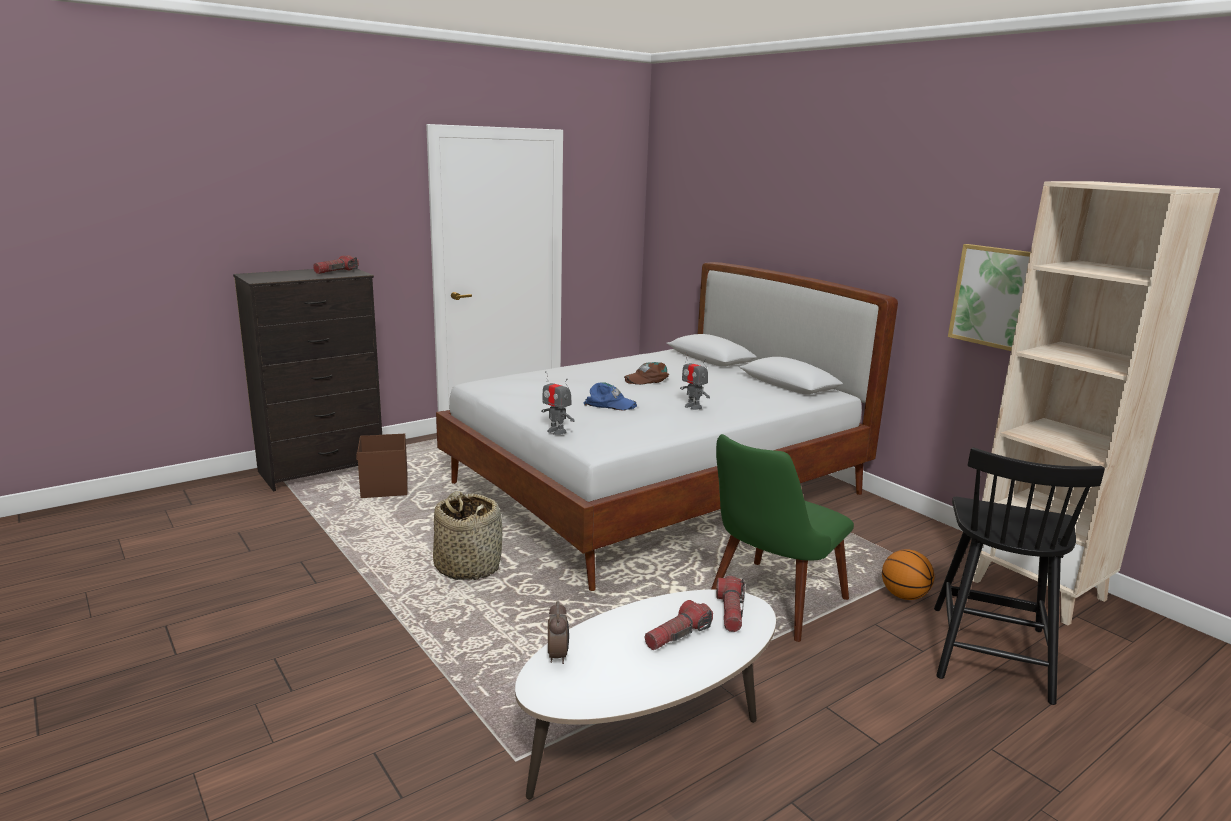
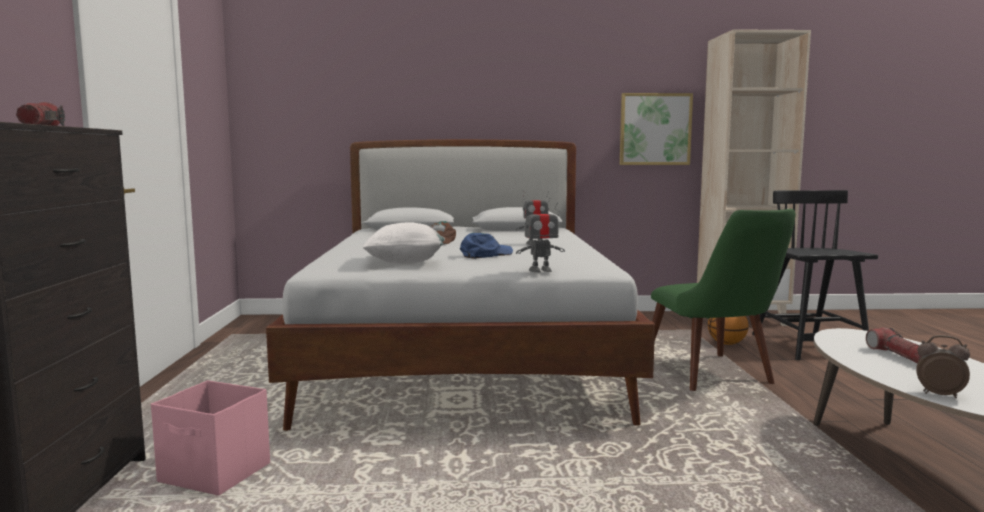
camera: 55 degrees left, 10 degrees down
brown storage box [356,433,408,498] -> pink storage box [151,380,270,496]
basket [433,491,502,580] -> none
flashlight [716,576,745,632] -> none
black chair [934,447,1105,705] -> black chair turned 150 degrees counterclockwise [752,190,878,360]
none -> white pillow [362,222,445,264]

